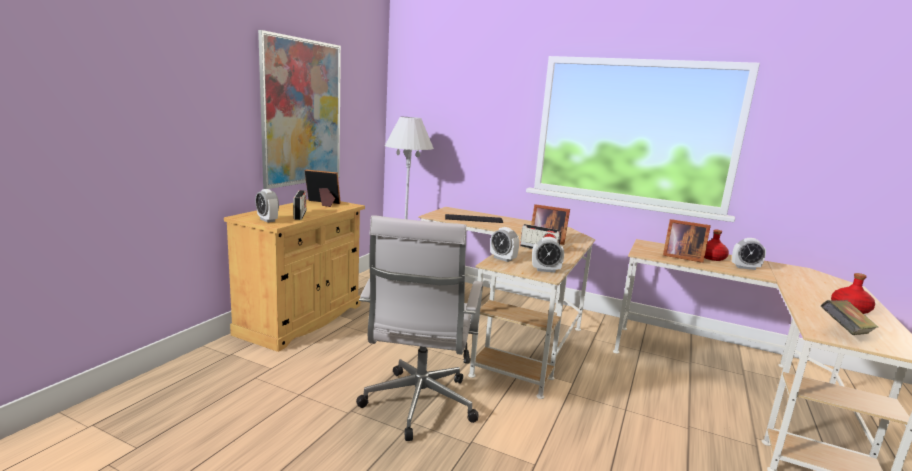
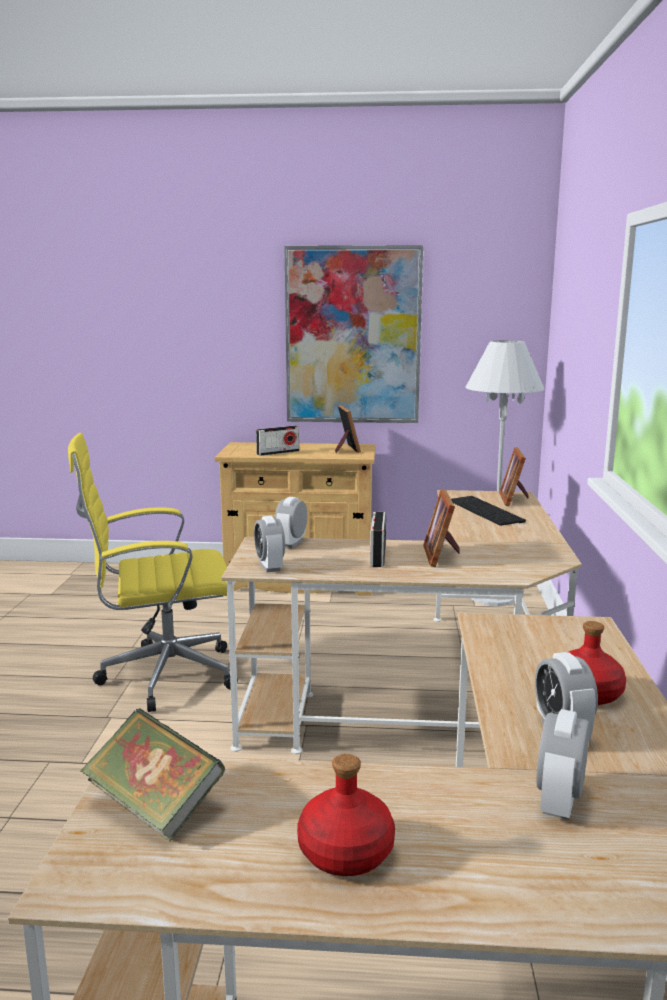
camera: 70 degrees right, 0 degrees up
alarm clock [255,189,279,223] -> alarm clock moved to [536,709,590,820]
white office chair [356,215,483,441] -> yellow office chair [68,433,238,712]
picture frame [663,219,711,263] -> picture frame moved to [499,447,529,506]

